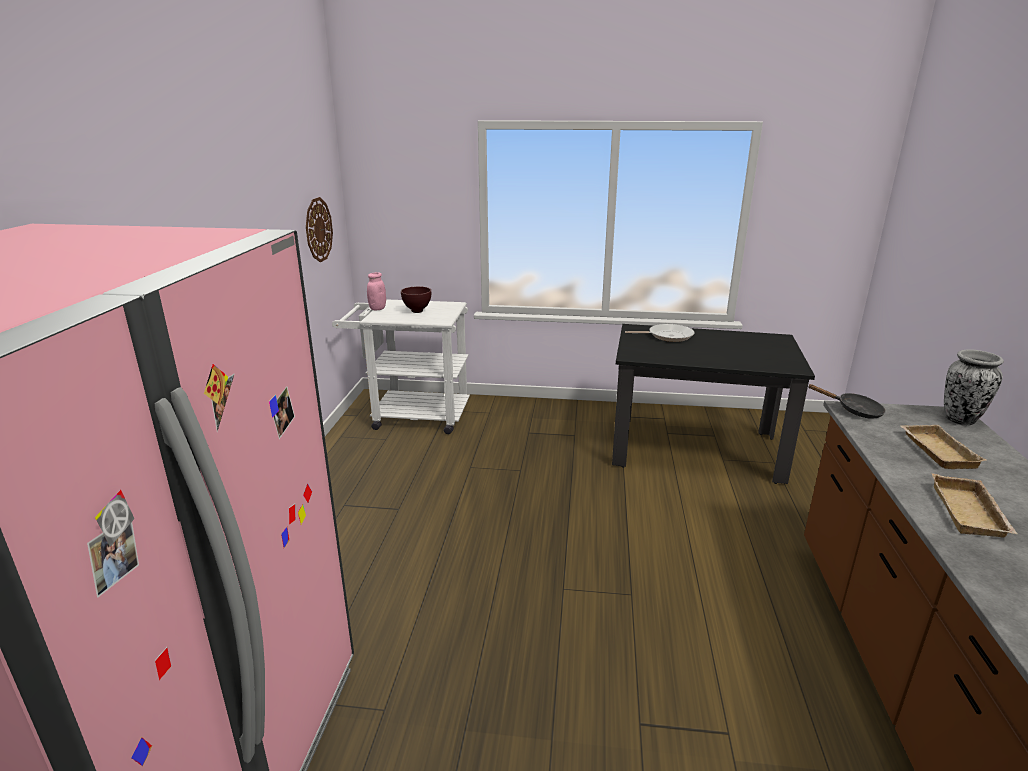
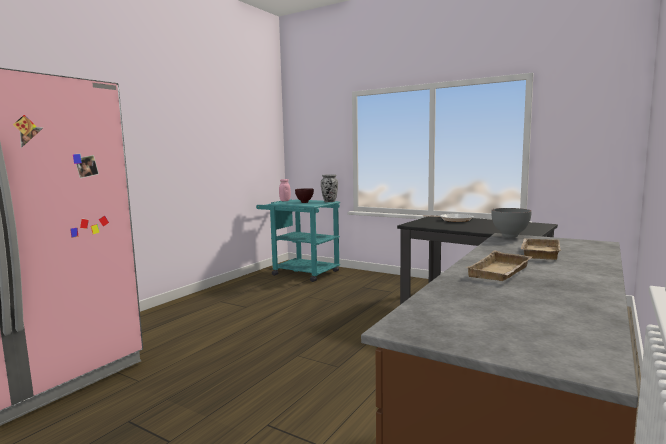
camera: 25 degrees right, 15 degrees down
wall clock [306,197,333,262] -> none
white cart [332,299,470,434] -> turquoise cart [256,199,340,282]
black frying pan [808,384,886,419] -> grey bowl [491,208,532,238]
vase [944,349,1004,426] -> vase moved to [321,174,338,202]

